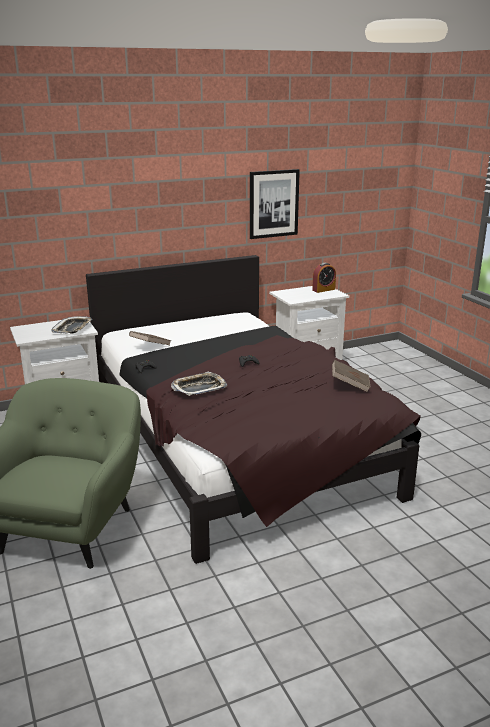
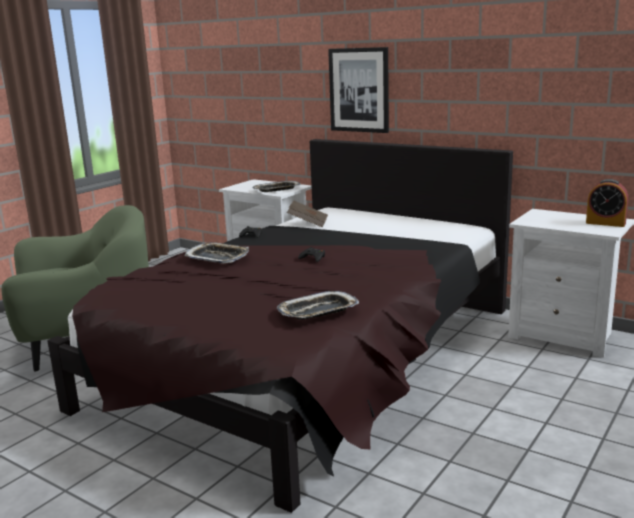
camera: 60 degrees right, 5 degrees down
picture [250,169,300,239] -> picture moved to [328,47,389,133]
brown book [332,360,371,392] -> tray [277,291,359,320]

